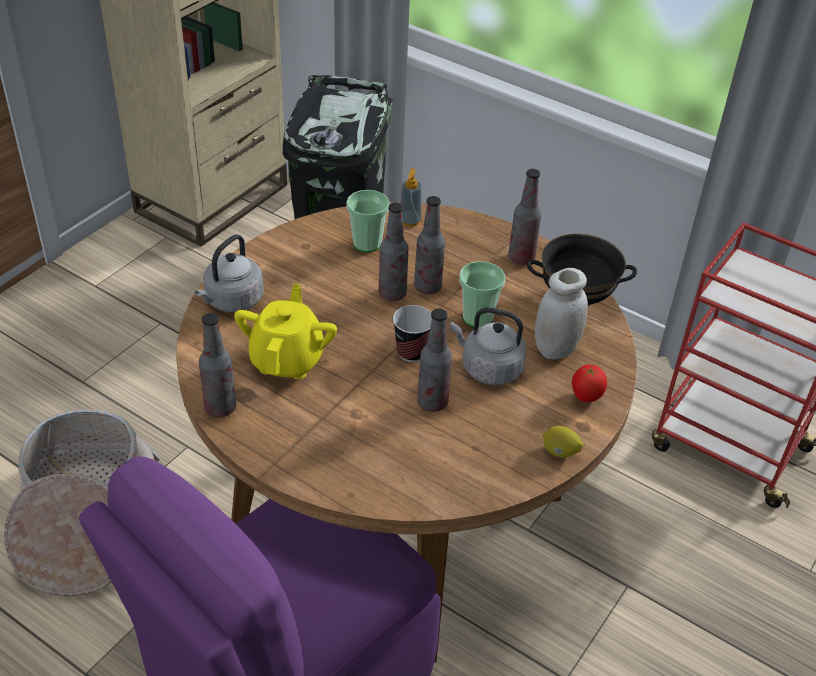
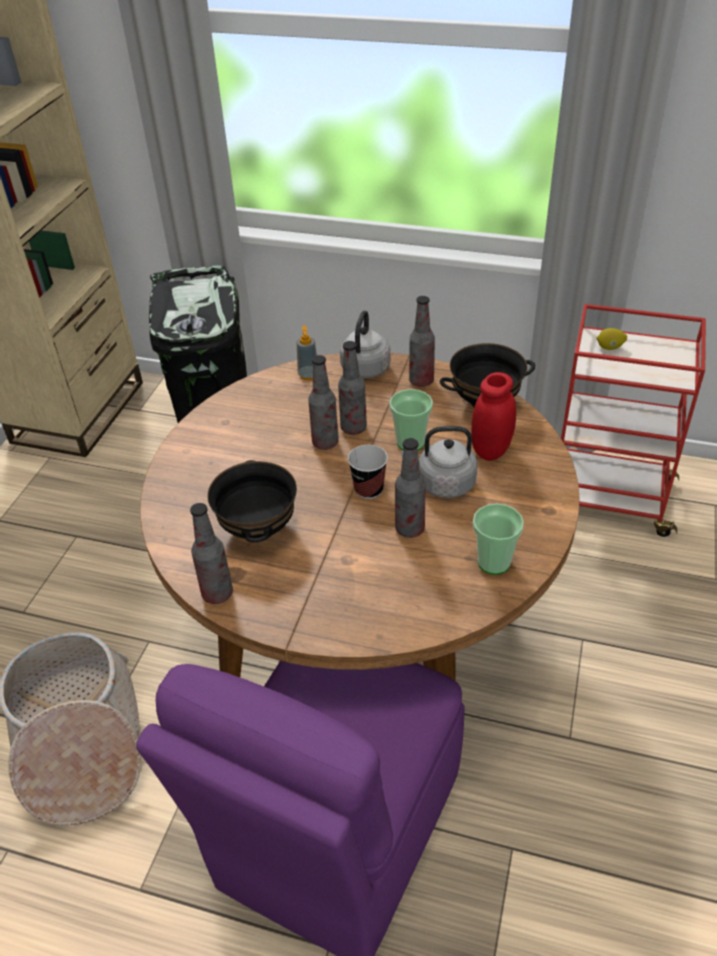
camera: 15 degrees left, 0 degrees up
grey kettle [195,234,264,312] -> grey kettle moved to [340,310,390,378]
yellow teapot [234,284,337,380] -> black bowl [207,460,297,542]
cup [346,190,390,252] -> cup moved to [473,504,524,575]
white jar [535,268,588,360] -> red jar [471,372,516,461]
lemon [543,426,584,457] -> lemon moved to [597,328,627,350]
tomato [572,365,607,402] -> none

